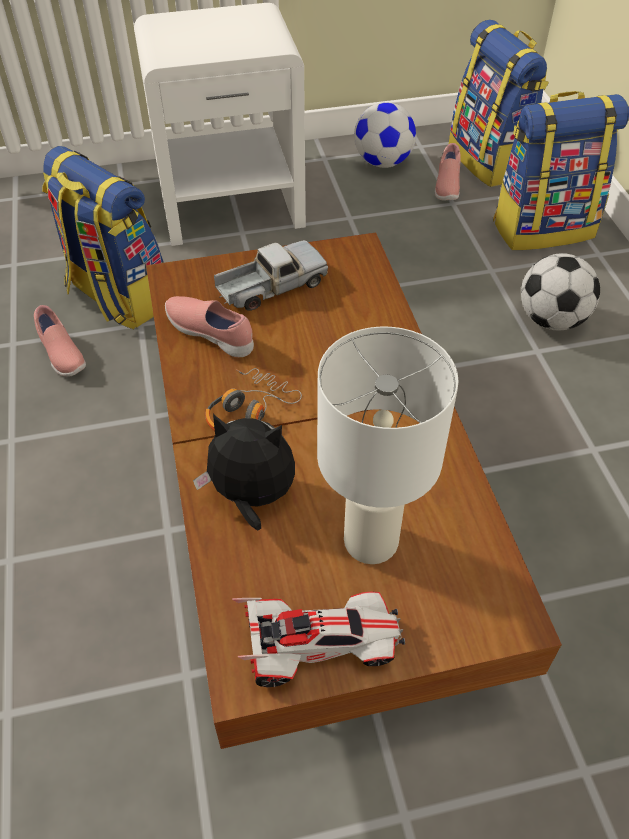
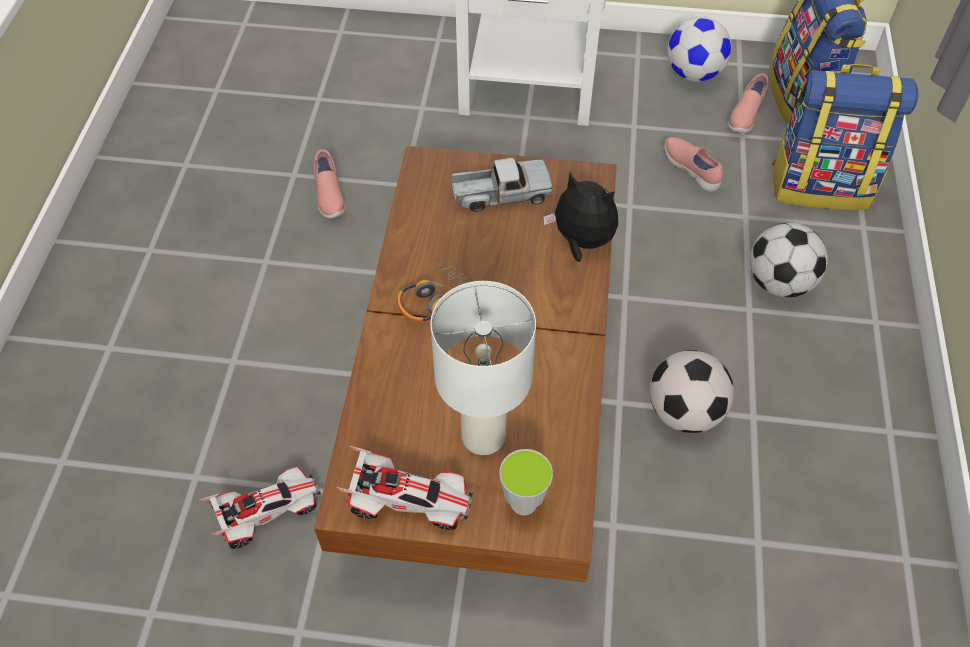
camera: 20 degrees right, 5 degrees up
backpack [42,146,164,329] -> none
pink shoe [165,296,254,357] -> pink shoe moved to [665,137,723,192]
plush toy [193,414,295,530] -> plush toy moved to [543,172,618,262]
none -> toy car [199,467,321,549]
none -> cup [499,449,553,515]
none -> football [650,350,734,433]

